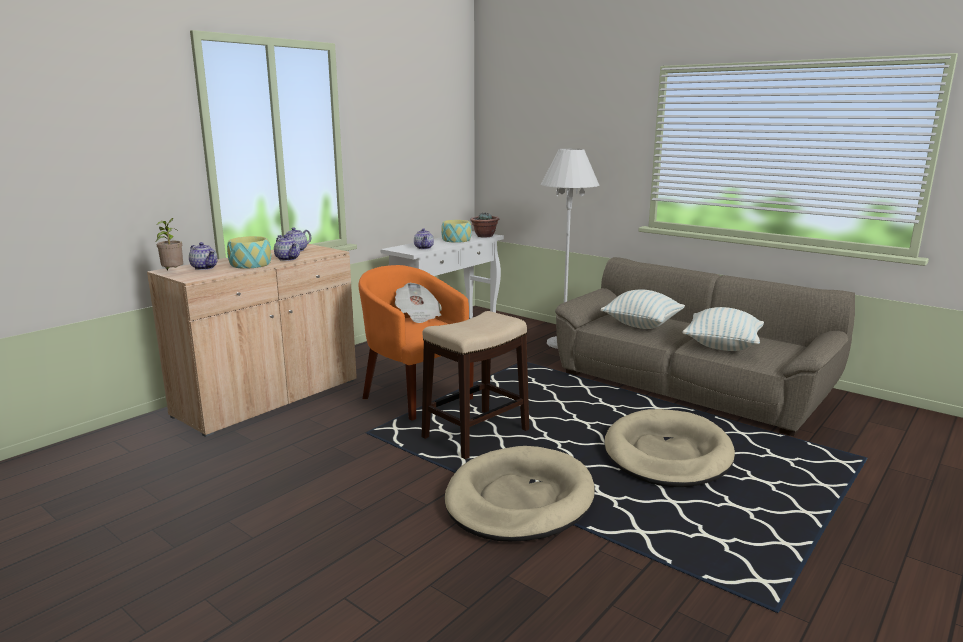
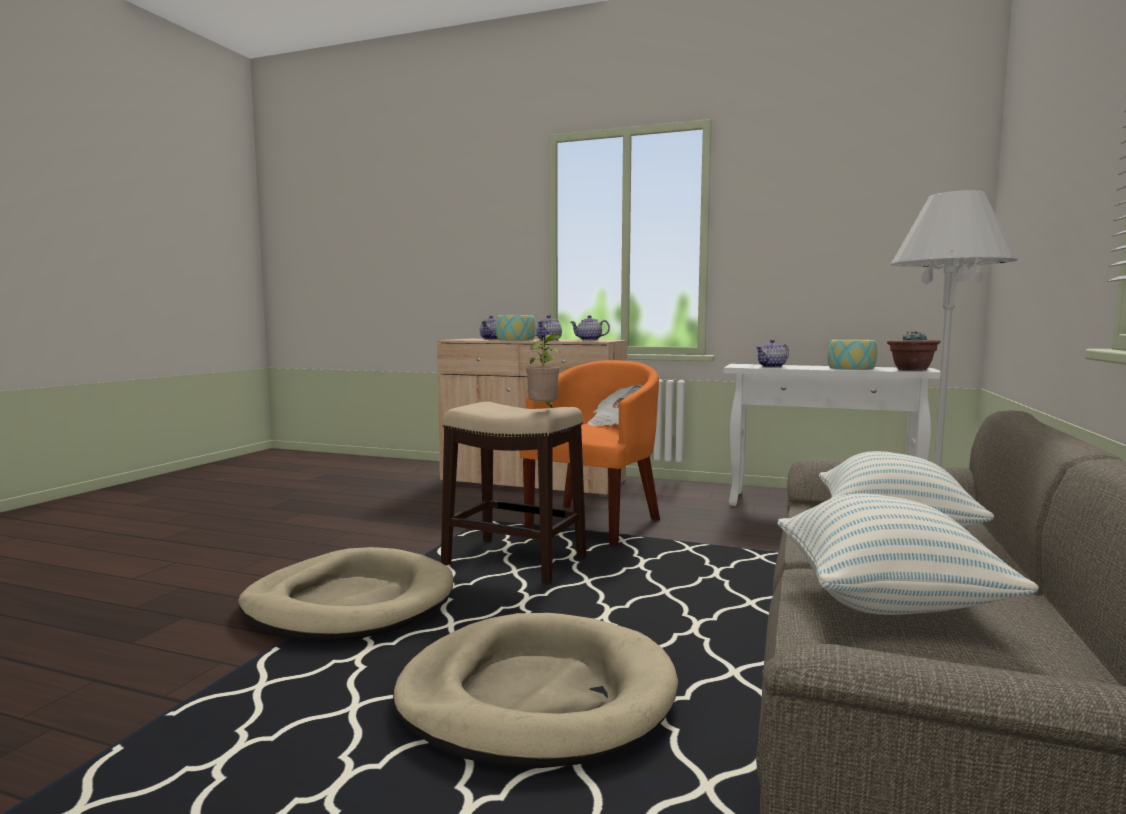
camera: 70 degrees right, 10 degrees down
potted plant [156,218,183,270] -> potted plant moved to [525,334,562,408]

